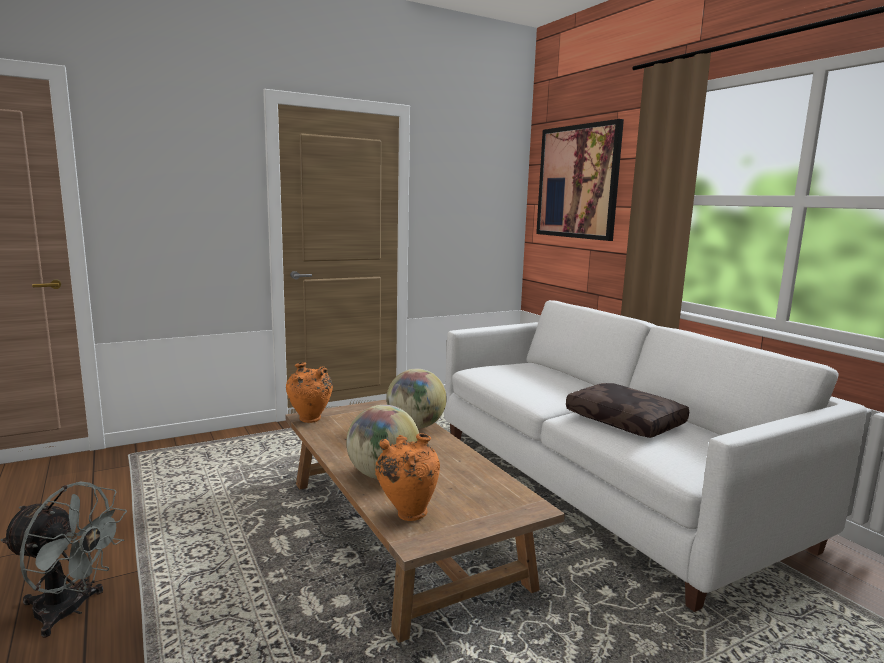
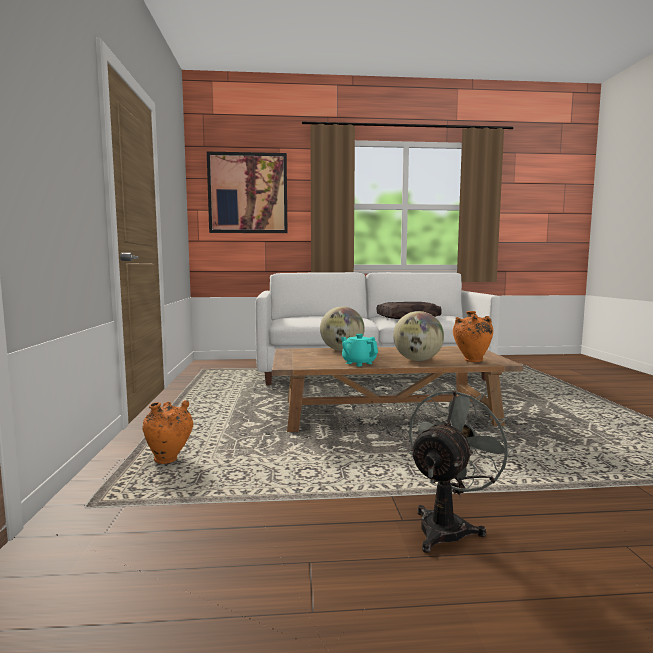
camera: 65 degrees left, 5 degrees down
orange vase [286,362,333,423] -> orange vase moved to [142,400,193,464]
none -> turquoise teapot [341,334,378,366]

